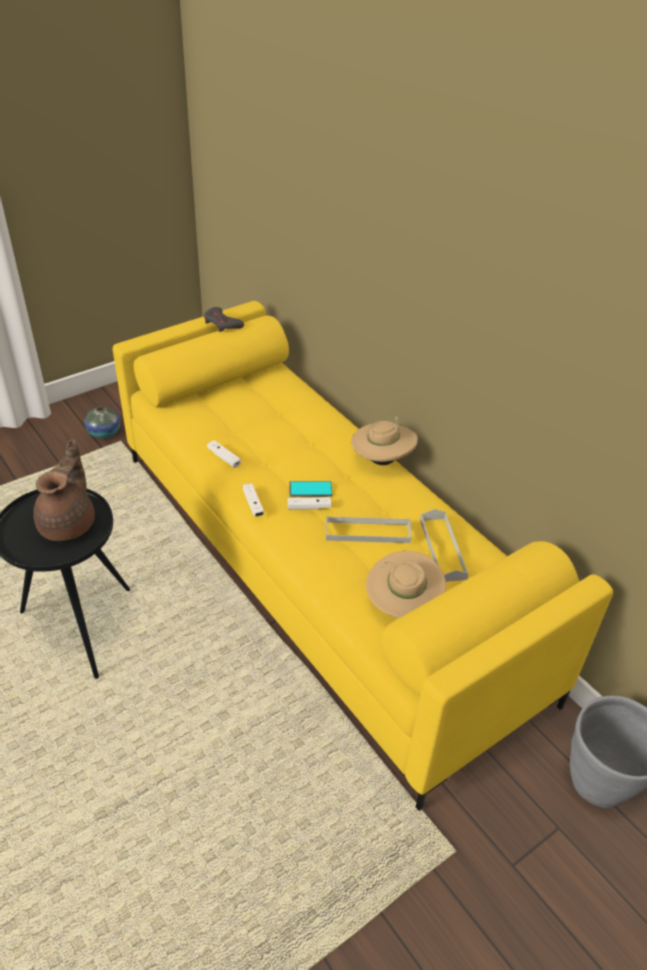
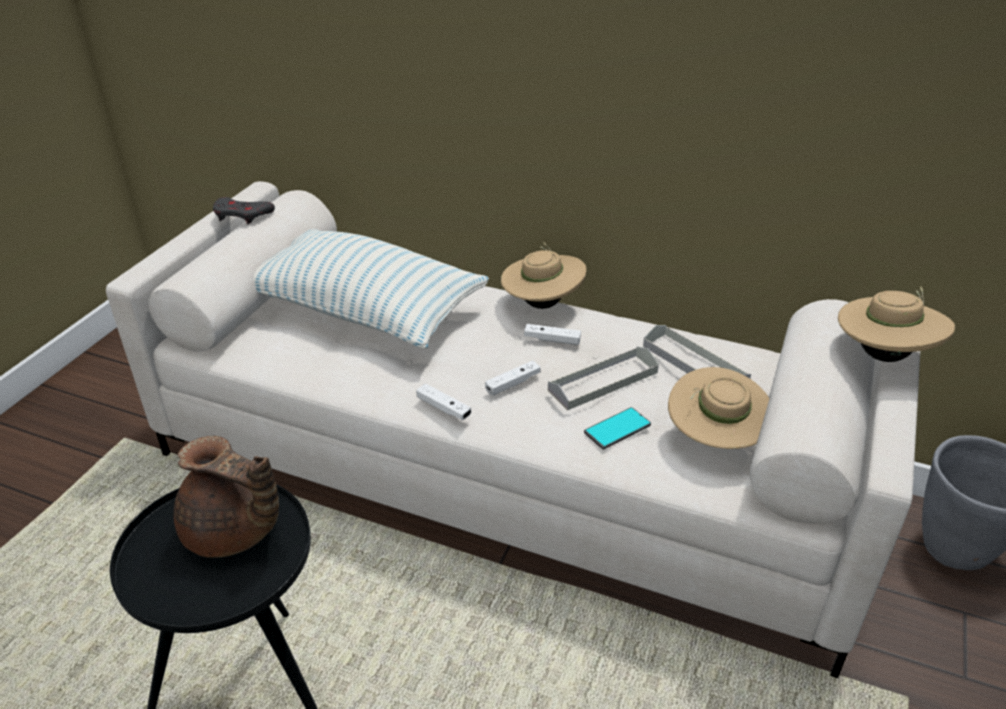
camera: 30 degrees left, 5 degrees down
brown teapot [33,439,95,541] -> brown teapot turned 135 degrees clockwise [174,436,279,558]
vase [85,406,120,438] -> none
yellow sofa [113,301,613,811] -> white sofa [106,181,920,678]
white game controller [207,440,241,468] -> white game controller moved to [524,324,581,345]
phone [289,481,332,497] -> phone moved to [584,407,651,450]
none -> pillow [254,229,489,349]
none -> beige hat [838,286,955,362]

